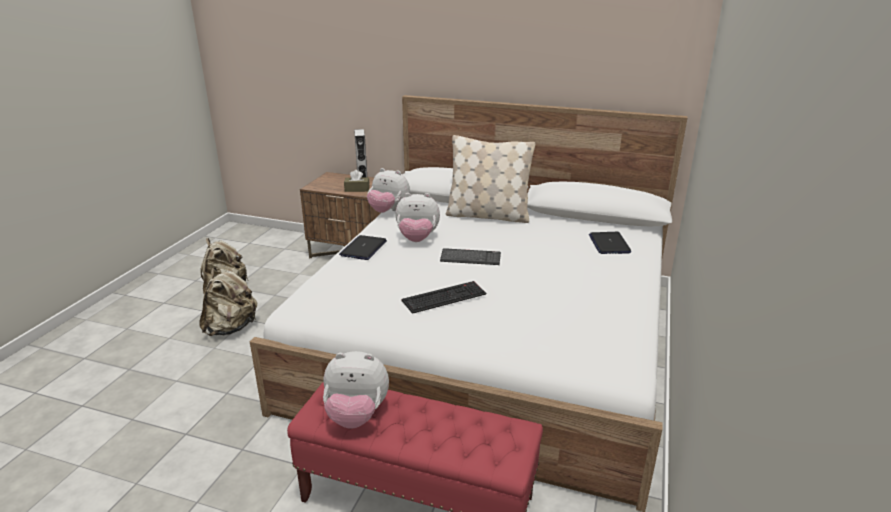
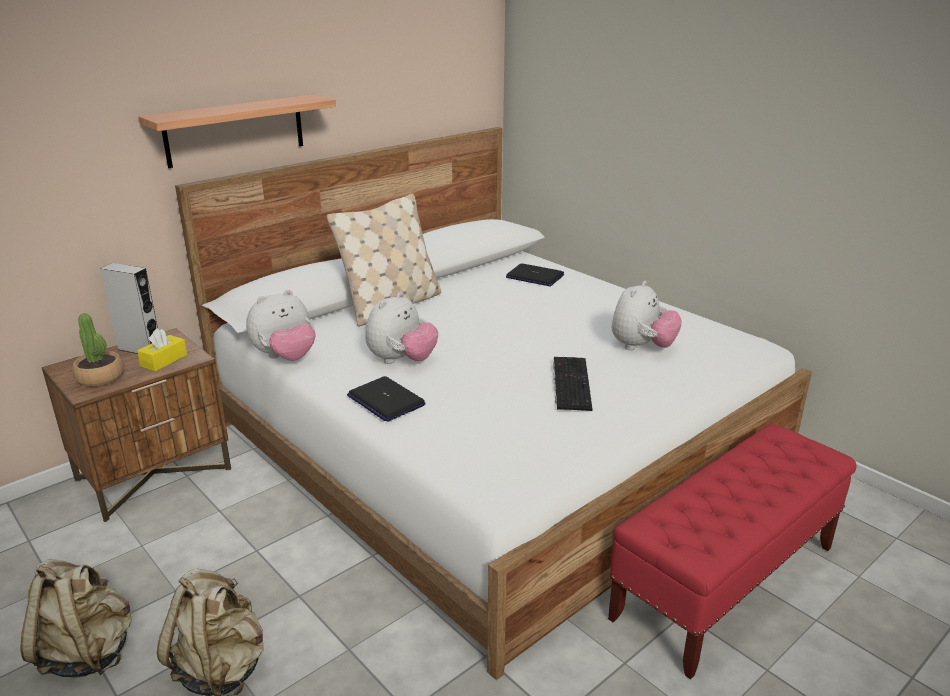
camera: 60 degrees left, 0 degrees up
plush toy [323,351,389,429] -> plush toy moved to [612,281,682,350]
brown tissue box [344,170,369,192] -> yellow tissue box [137,328,187,371]
keyboard [440,248,501,265] -> none
none -> potted plant [72,313,124,387]
none -> shelf [138,95,336,168]

